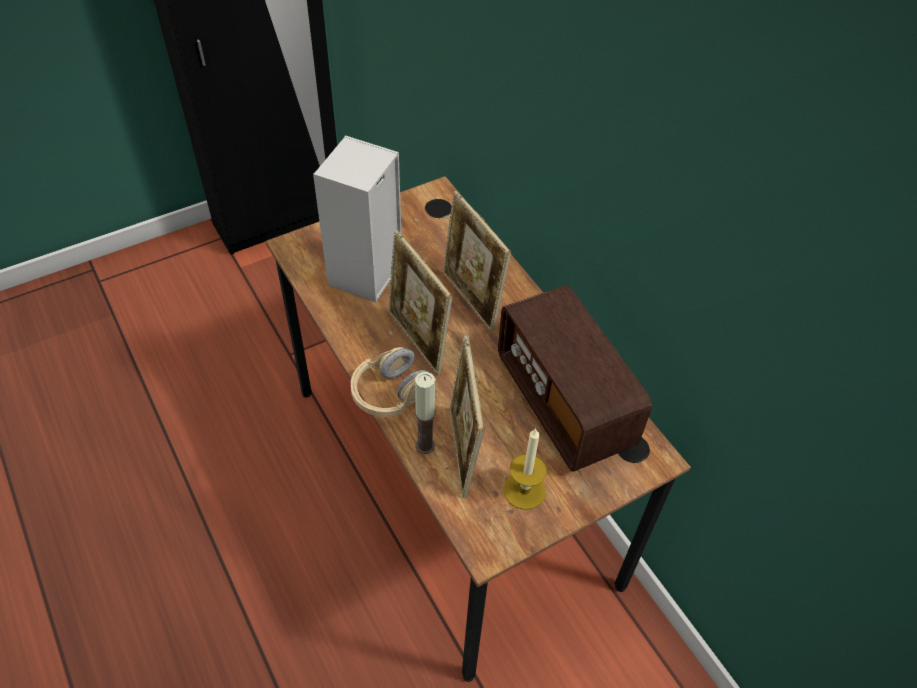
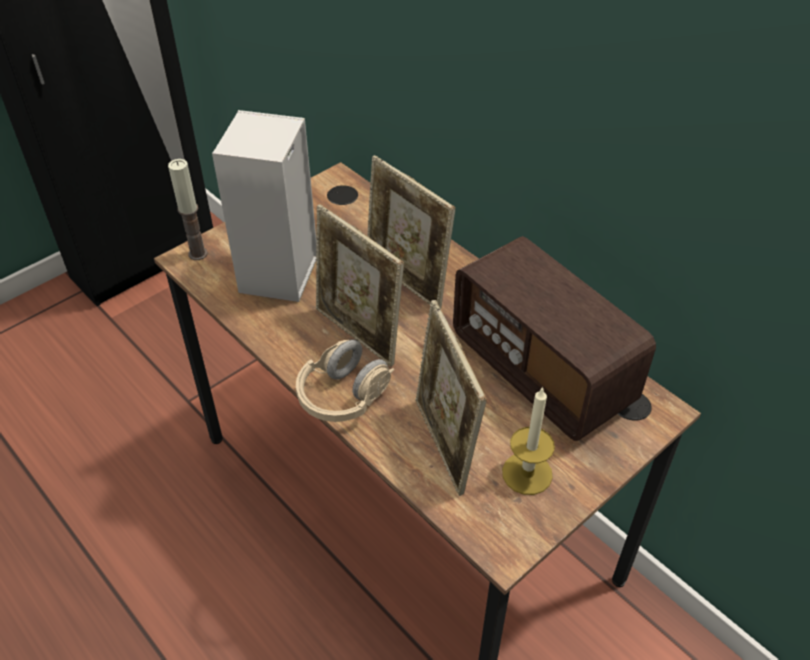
camera: 10 degrees left, 5 degrees down
candle [415,372,436,454] -> candle moved to [168,159,208,260]

